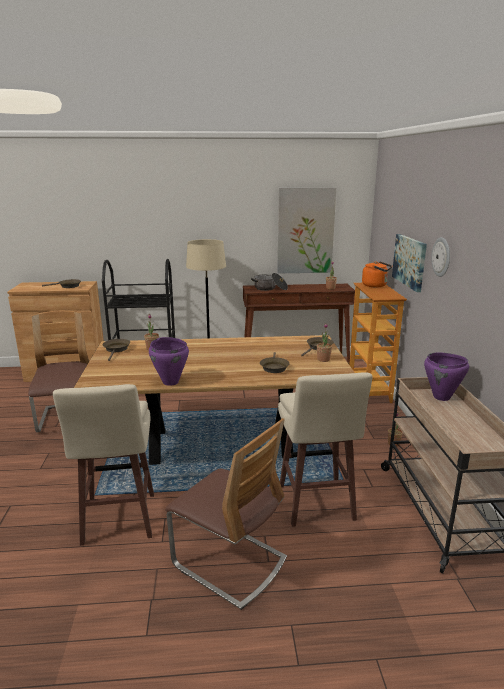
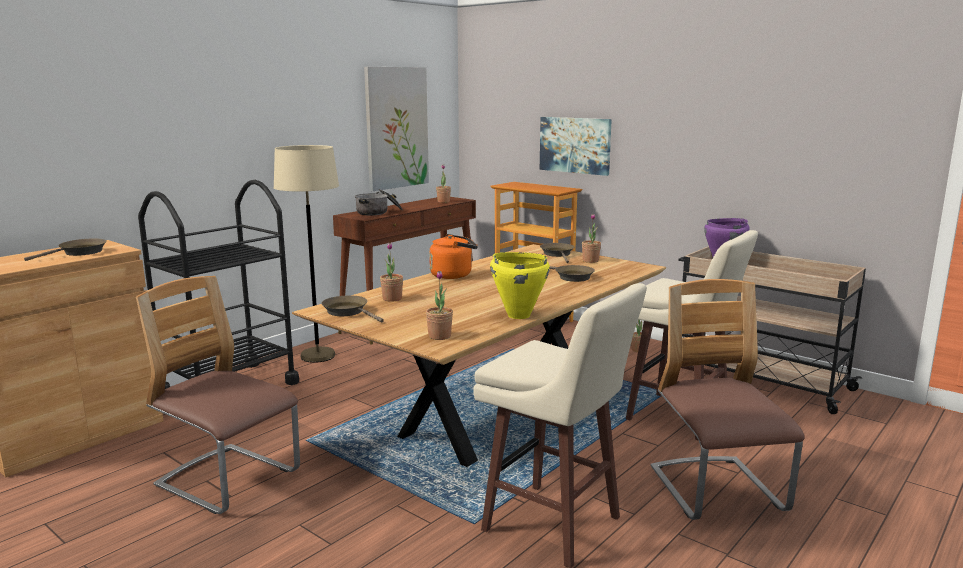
camera: 45 degrees left, 5 degrees down
purple cooking pot [149,337,189,386] -> yellow cooking pot [490,252,550,319]
chair [165,418,287,610] -> chair turned 90 degrees counterclockwise [651,279,805,520]
orange kettle [362,261,392,287] -> orange kettle moved to [429,234,478,279]
wall clock [431,237,450,277] -> none
none -> potted plant [426,271,453,340]

